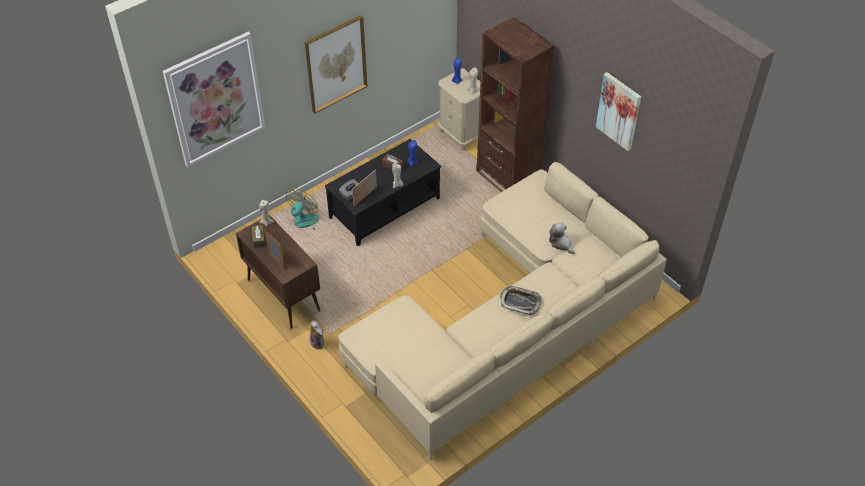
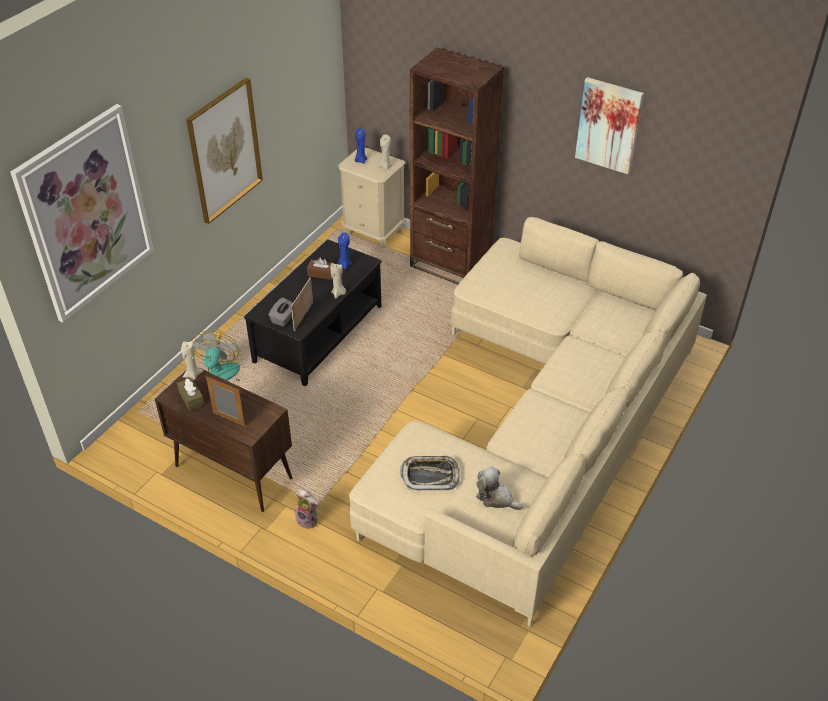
camera: 20 degrees left, 5 degrees down
tray [500,286,542,315] -> tray moved to [400,456,460,490]
plush toy [549,222,575,254] -> plush toy moved to [476,466,523,510]

